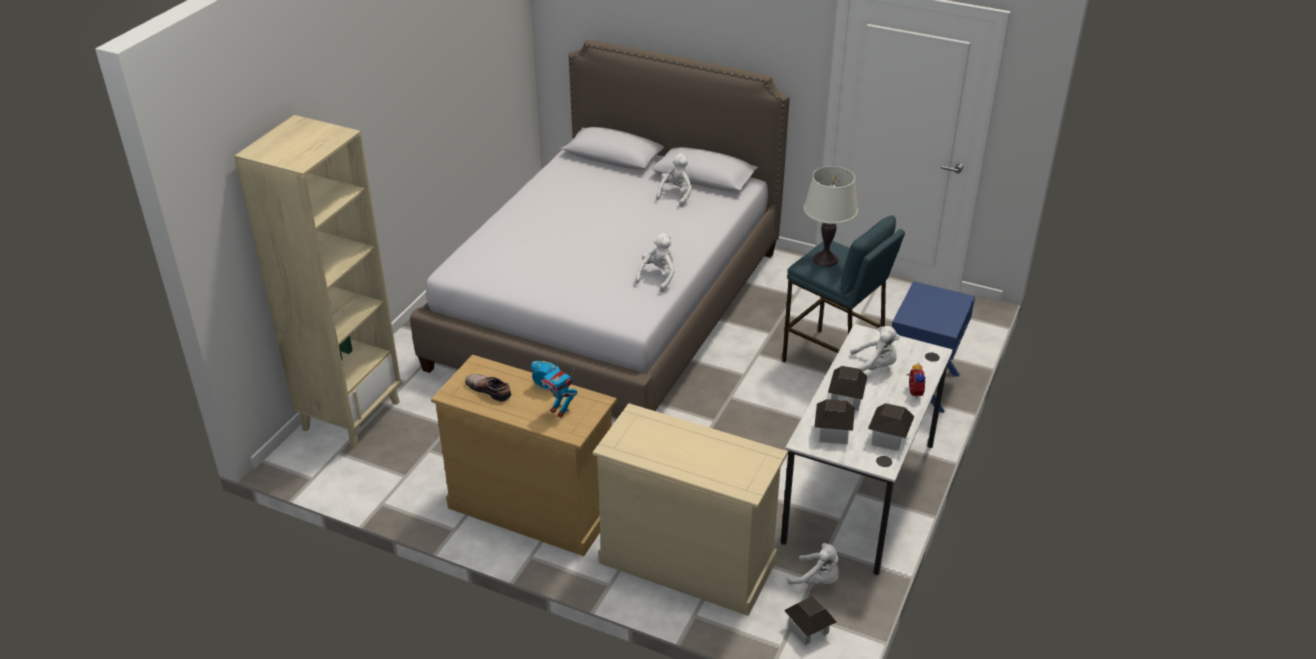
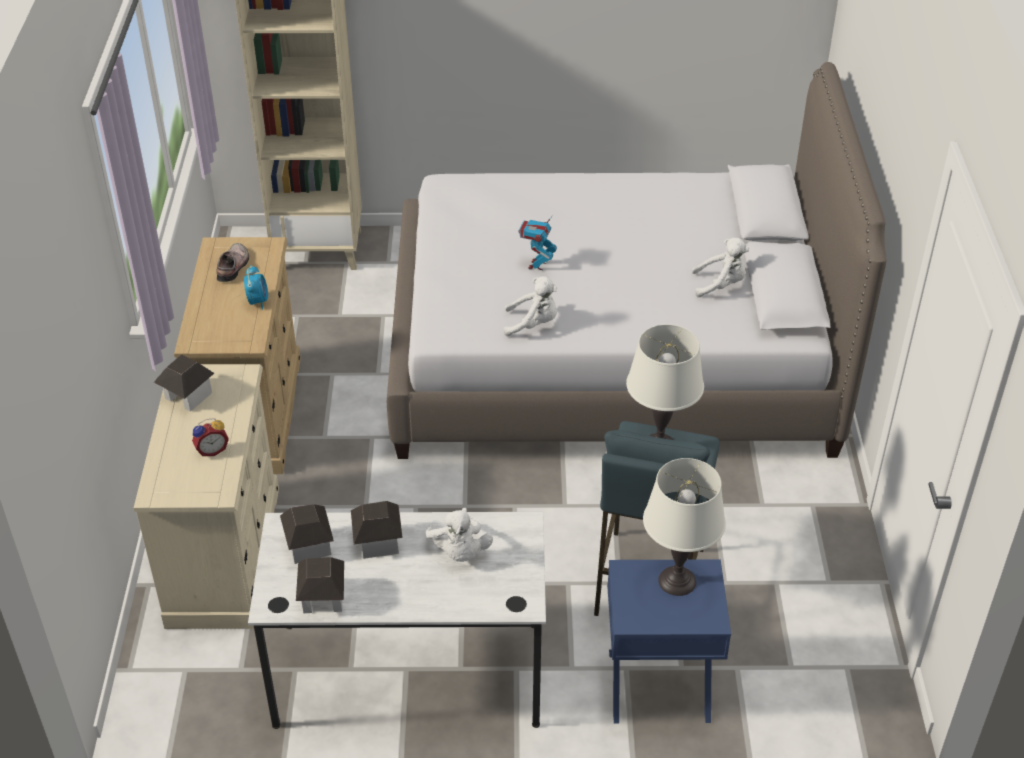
camera: 65 degrees right, 5 degrees up
toy robot [540,357,577,418] -> toy robot moved to [518,215,557,270]
toy house [784,596,837,645] -> toy house moved to [154,354,214,412]
white plush toy [787,543,839,585] -> none
alarm clock [907,362,925,398] -> alarm clock moved to [192,418,229,456]
none -> white table lamp [643,458,726,596]

